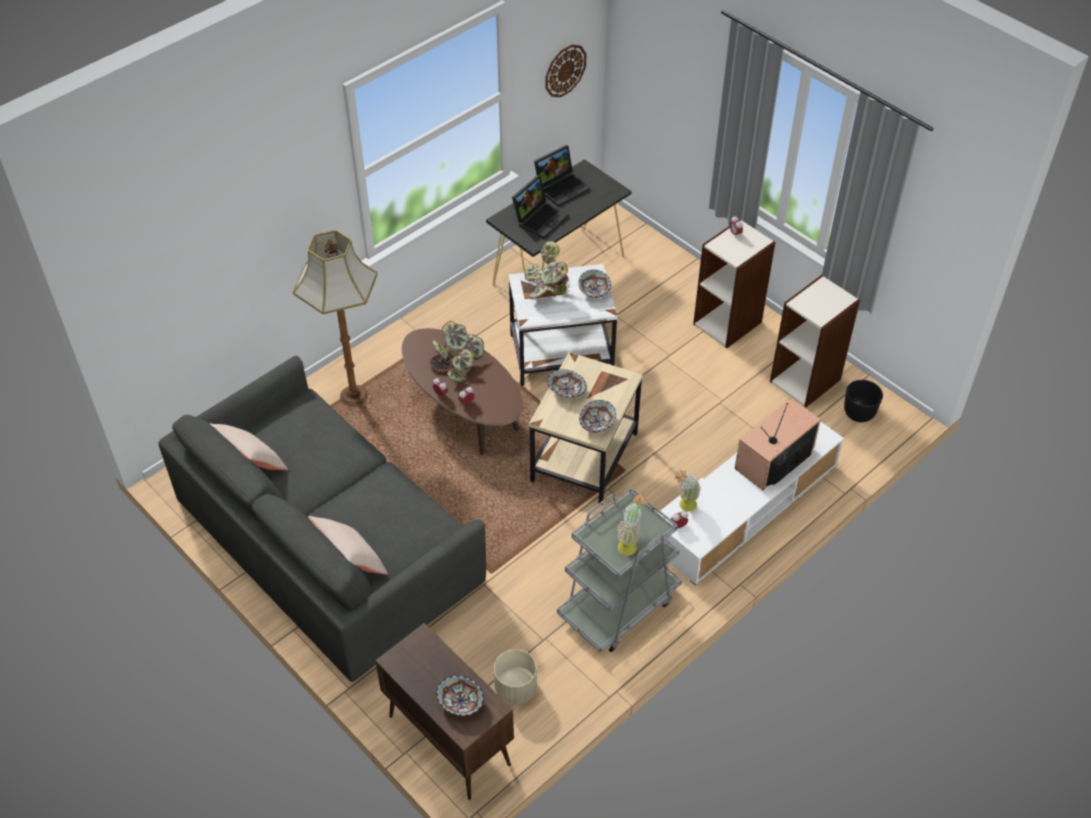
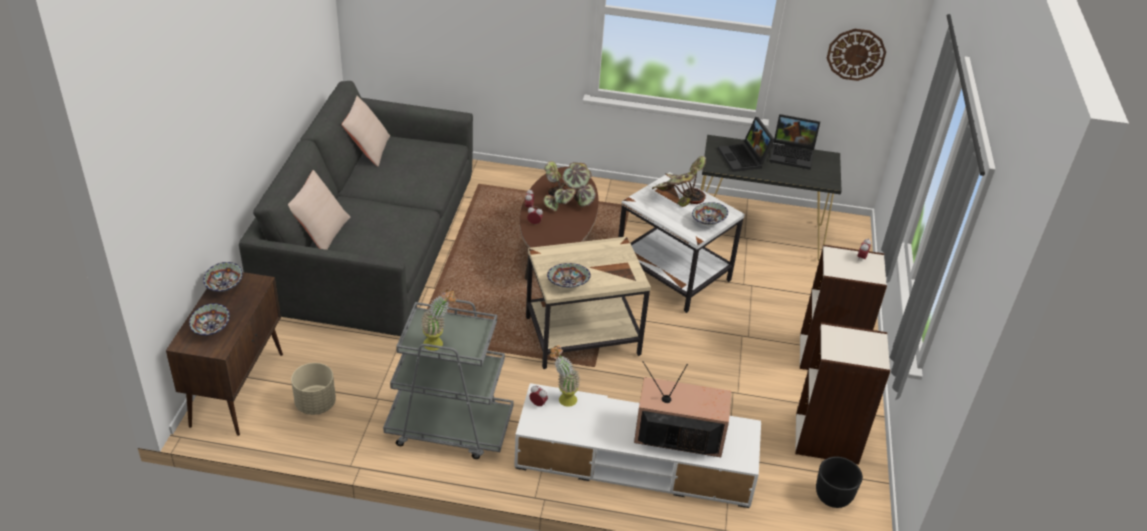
camera: 50 degrees right, 10 degrees down
floor lamp [293,230,377,407] -> none
laptop [512,175,569,239] -> laptop turned 75 degrees clockwise [718,117,775,172]
bowl [547,369,587,398] -> bowl moved to [203,262,243,292]

